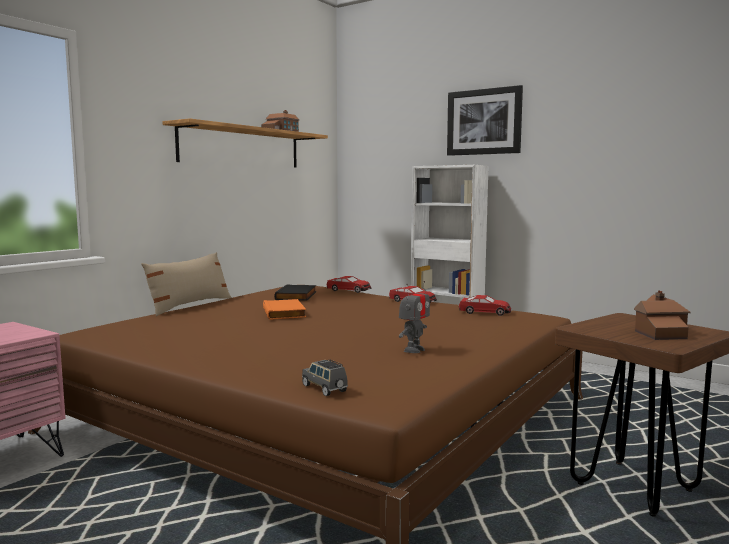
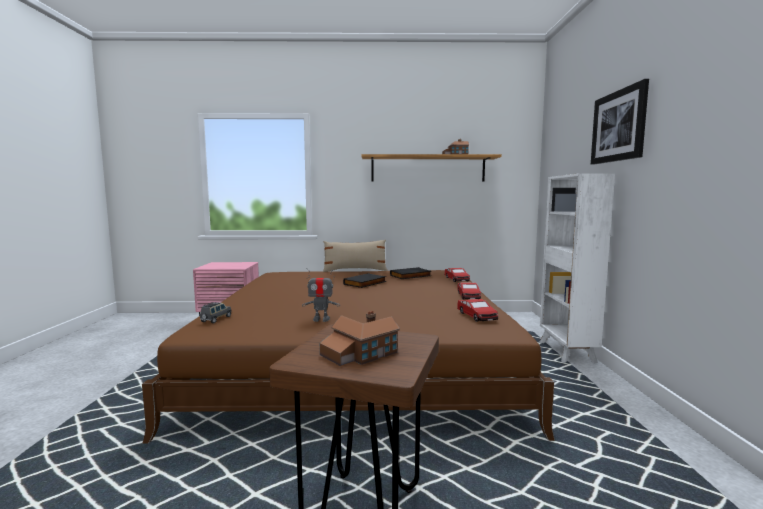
camera: 55 degrees right, 0 degrees up
orange book [263,299,306,320] -> black book [343,273,386,288]

